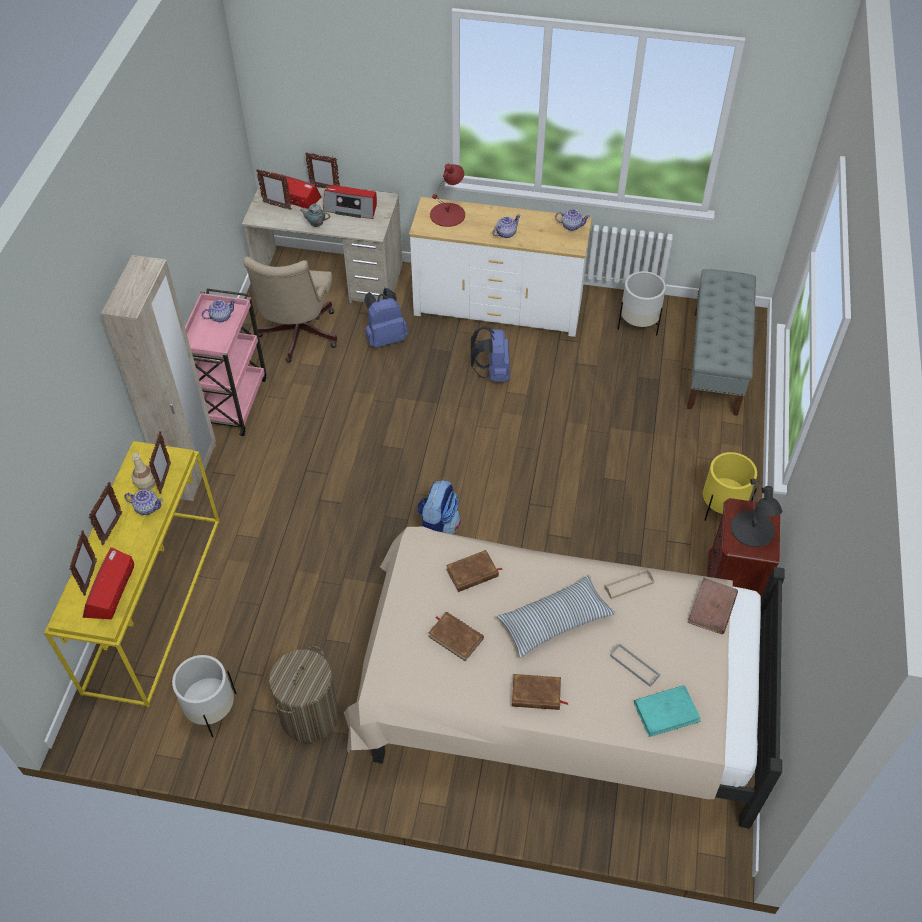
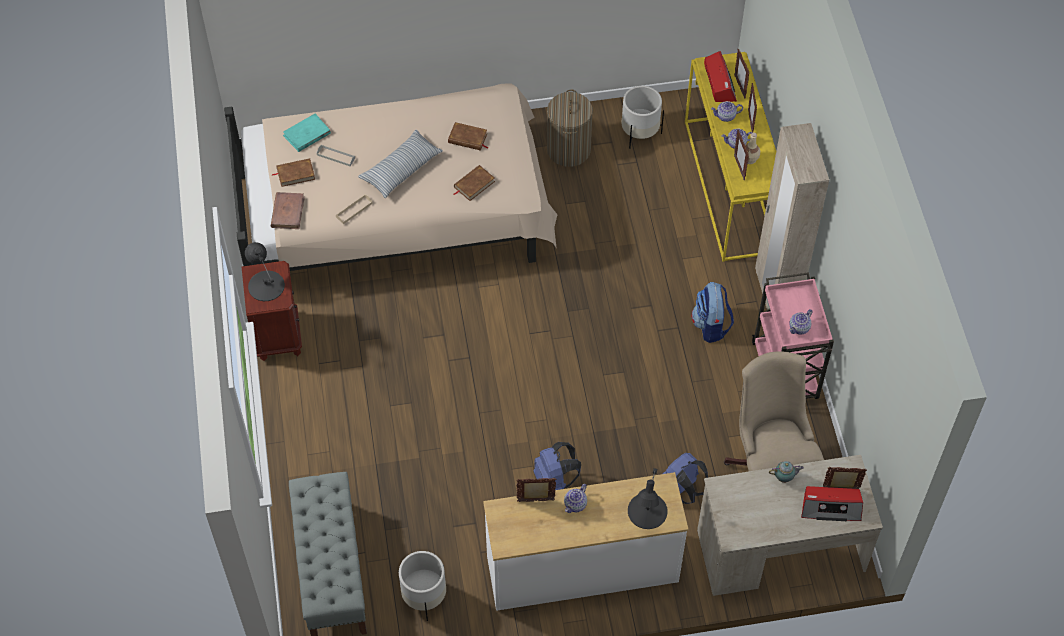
camera: 160 degrees right, 5 degrees up
picture frame [305,153,340,188] -> picture frame moved to [516,478,556,502]
radio [323,185,377,219] -> none
backpack [417,480,461,534] -> backpack moved to [692,282,734,343]
red table lamp [430,164,465,227] -> black table lamp [628,468,668,529]
brown book [512,674,568,710] -> brown book moved to [272,158,315,187]
teapot [555,209,590,231] -> teapot moved to [711,101,743,122]
yellow planter [703,452,757,521] -> none

